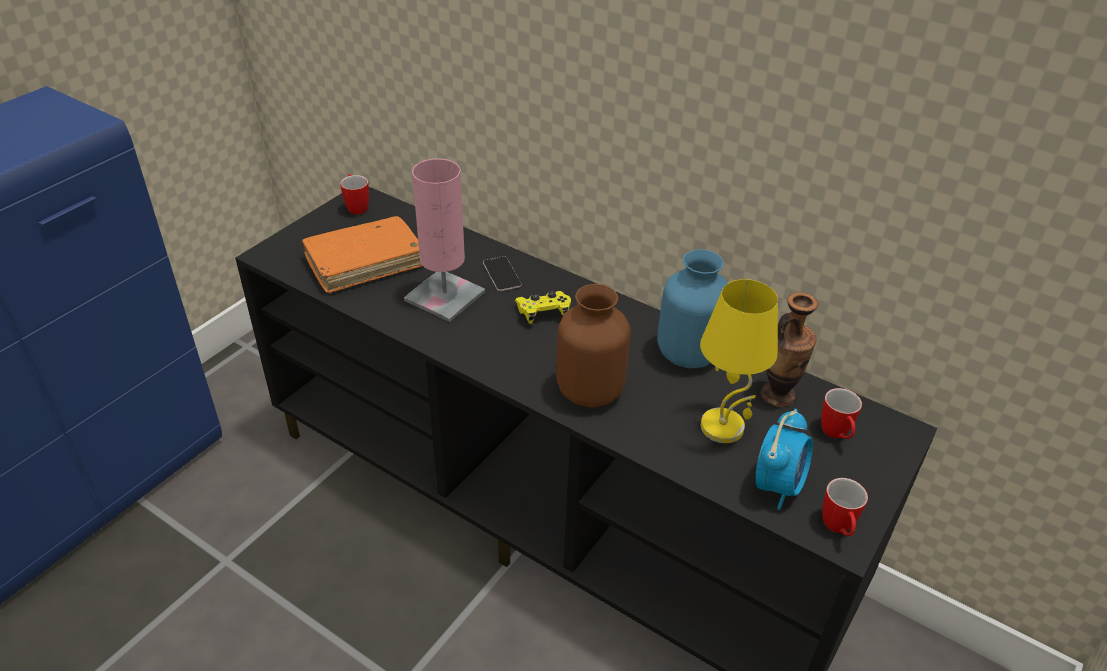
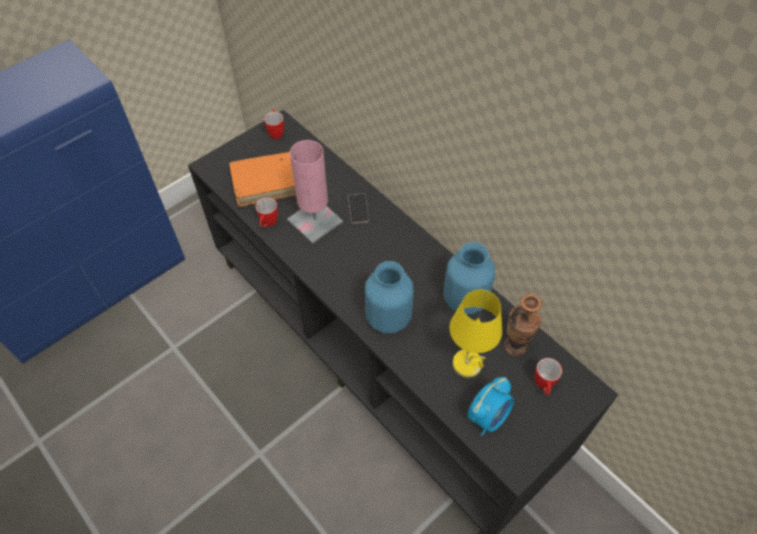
camera: 15 degrees right, 15 degrees up
yellow game controller [515,291,571,324] -> none
brown vase [556,284,631,408] -> blue vase [365,261,414,333]
mug [822,478,868,536] -> mug moved to [255,197,278,228]

